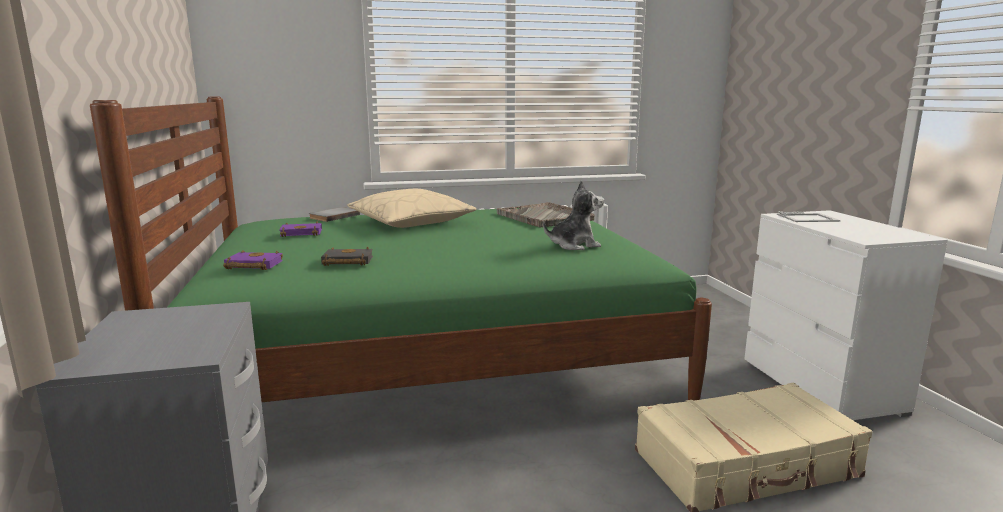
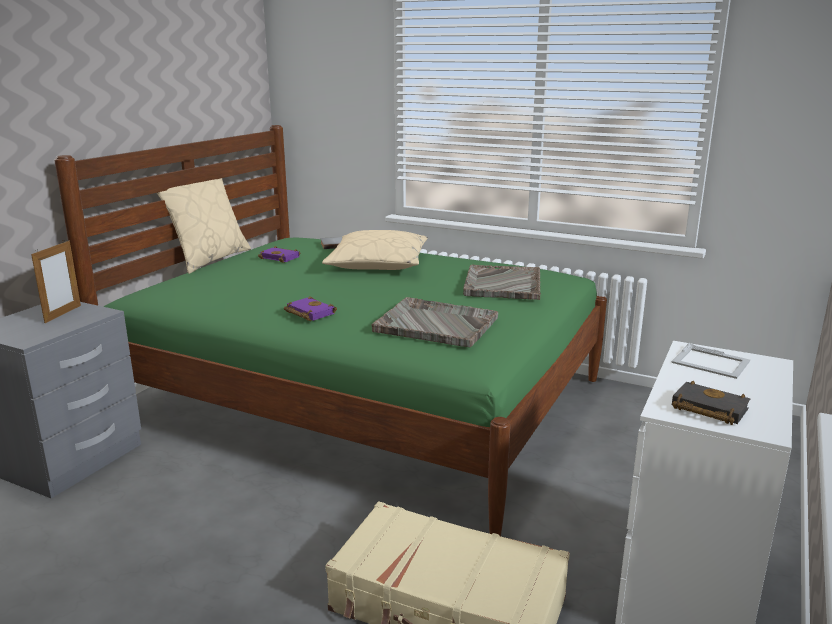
camera: 40 degrees right, 5 degrees up
purple book [223,250,283,270] -> purple book moved to [284,296,337,321]
black book [321,247,373,266] -> black book moved to [672,381,750,425]
plush toy [543,181,604,250] -> grey tray [371,297,498,347]
none -> picture frame [31,241,81,323]
none -> beige pillow [157,178,251,274]

